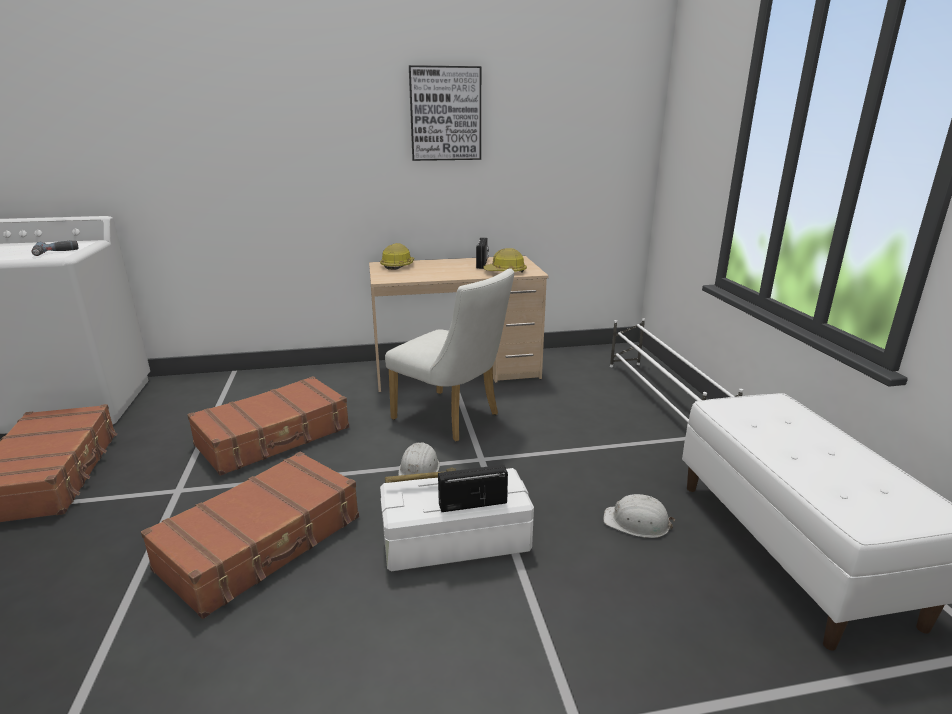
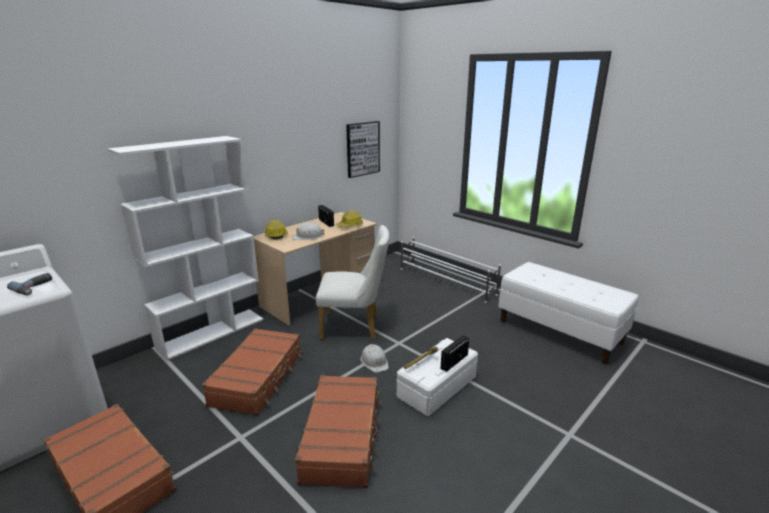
camera: 35 degrees left, 0 degrees up
picture [409,65,481,161] -> picture moved to [346,121,380,178]
white hard hat [603,494,675,538] -> white hard hat moved to [292,222,324,240]
none -> white bookcase [107,136,263,361]

